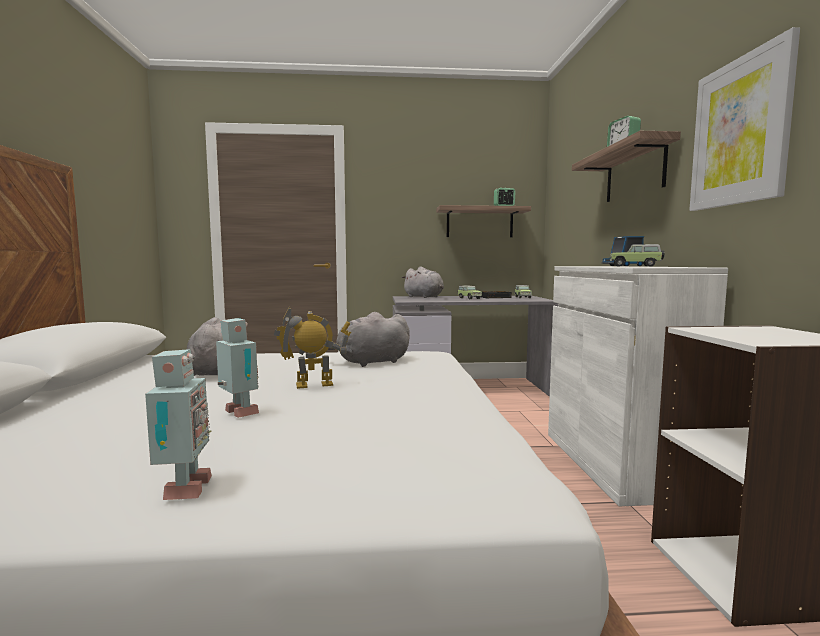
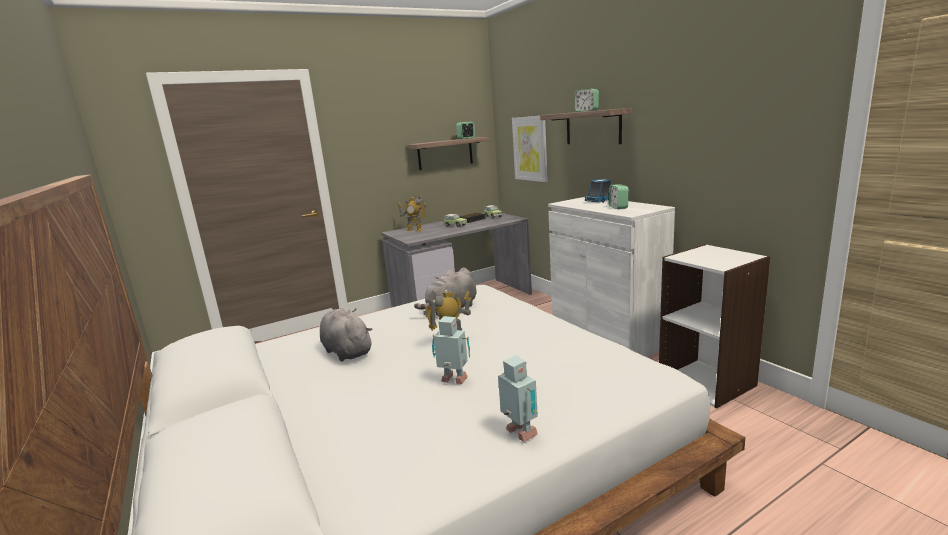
camera: 25 degrees left, 10 degrees up
grey plush toy [402,266,444,298] -> toy robot [398,194,427,231]
toy car [610,244,665,267] -> alarm clock [609,184,629,209]
picture [689,27,800,211] -> picture moved to [512,116,548,182]

